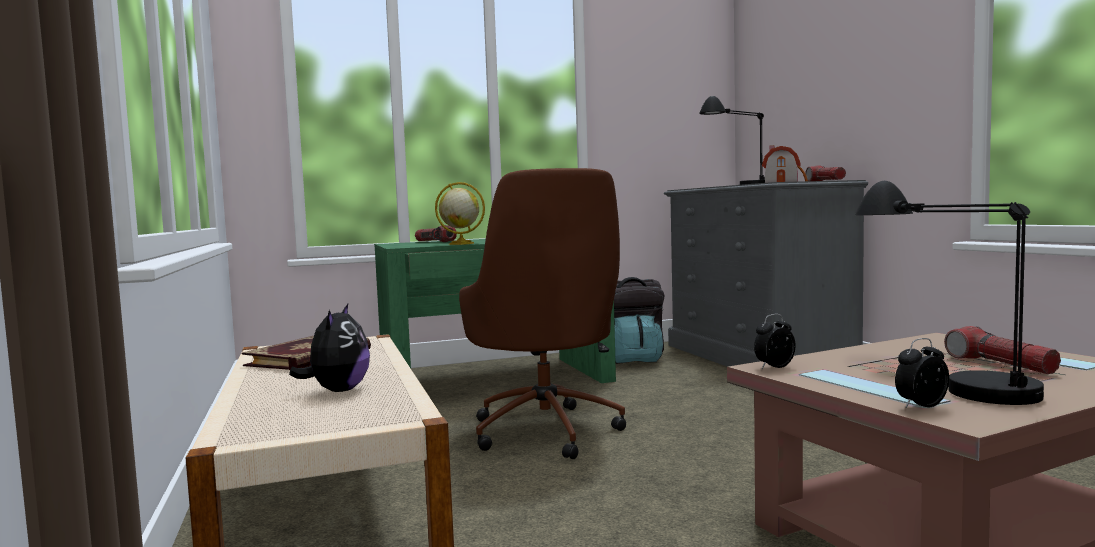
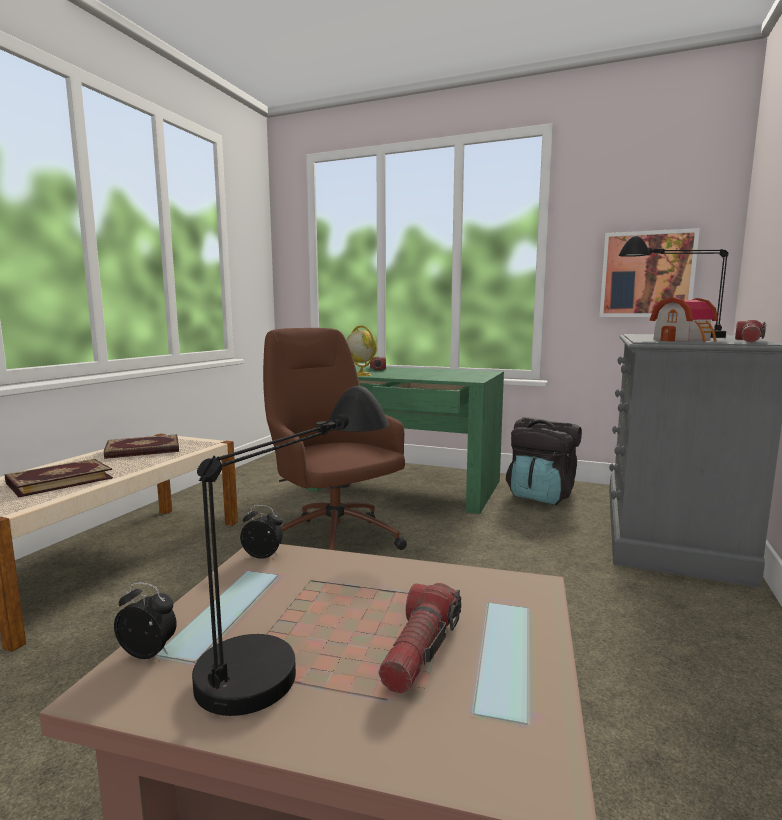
camera: 40 degrees right, 5 degrees up
plush toy [289,304,370,392] -> book [5,459,113,497]
brown office chair [459,168,626,459] -> brown office chair turned 120 degrees clockwise [263,328,407,550]
none -> picture [600,228,700,317]

